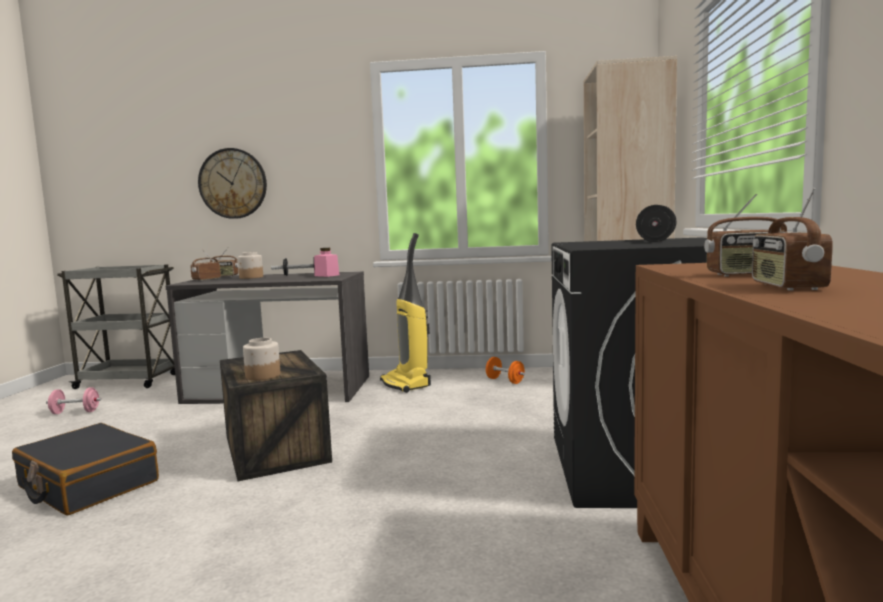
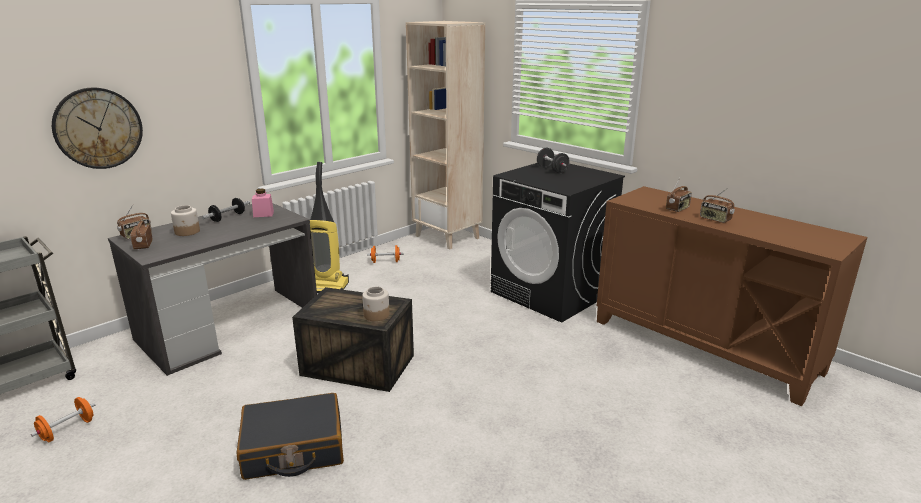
camera: 50 degrees left, 15 degrees up
pink dumbbell [46,387,102,414] -> orange dumbbell [31,397,95,442]

